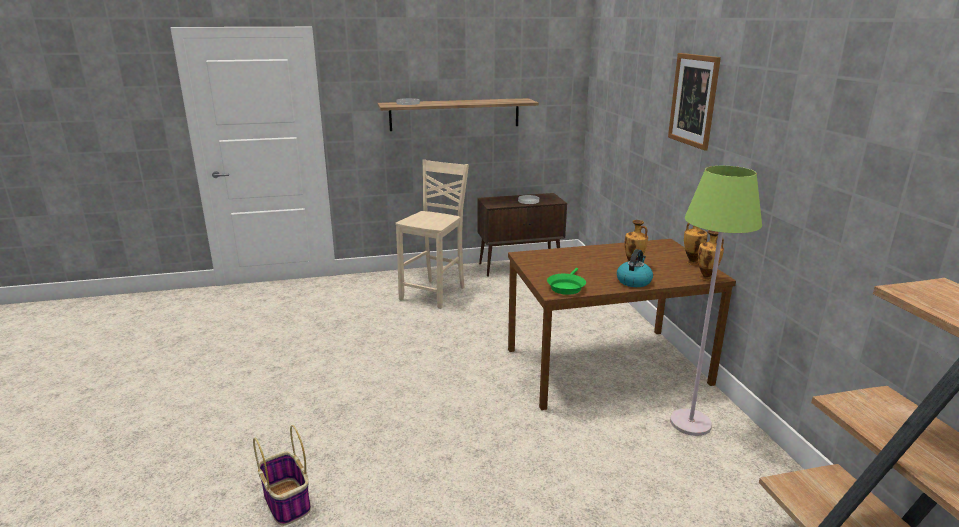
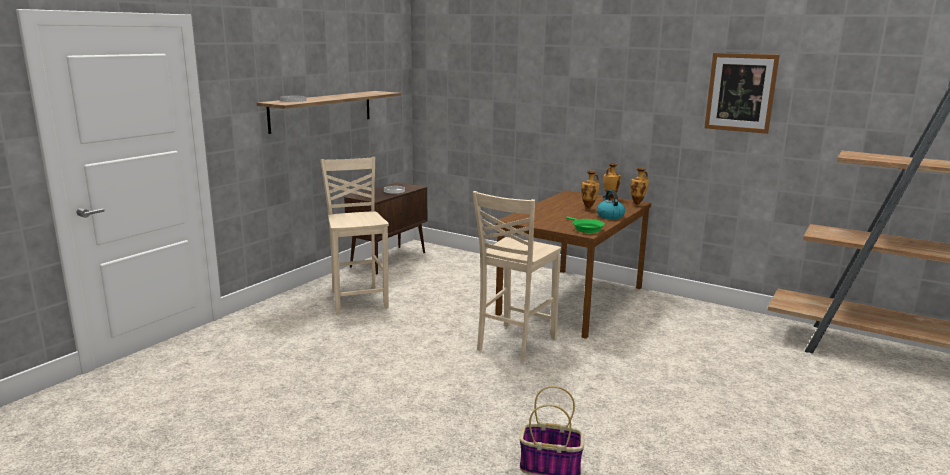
camera: 45 degrees left, 5 degrees down
picture [668,53,721,151] -> picture moved to [704,53,780,134]
green floor lamp [670,166,762,436] -> none
none -> beige chair [472,191,561,363]

